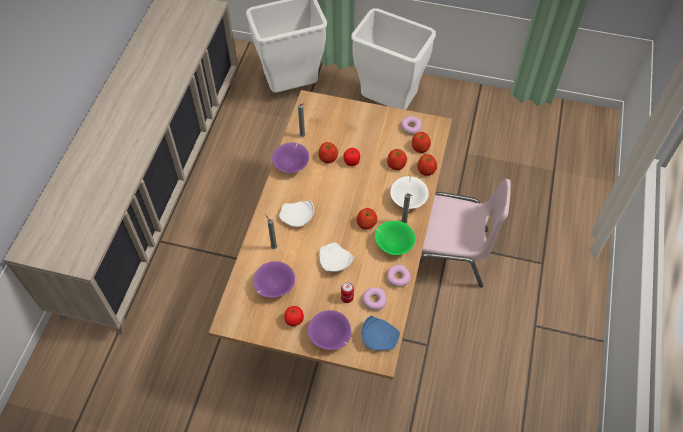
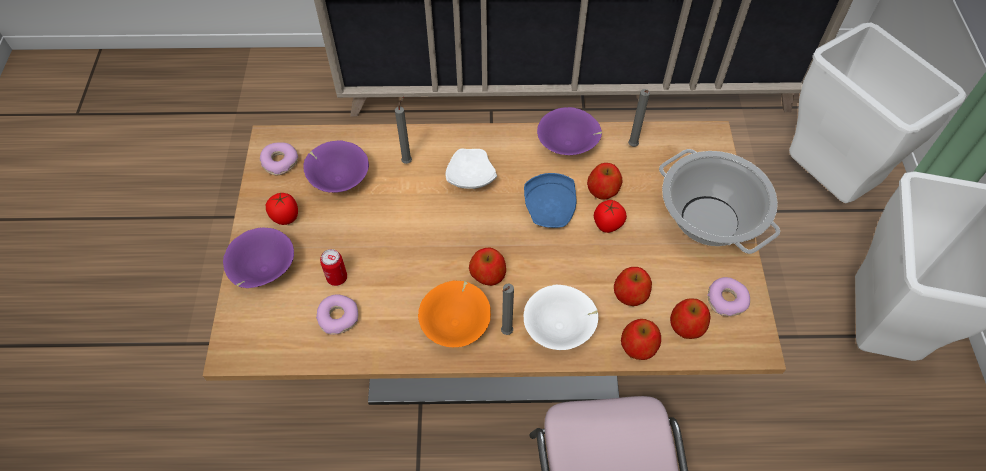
camera: 75 degrees right, 0 degrees up
white plate [319,243,354,272] -> none
blue plate [361,316,400,351] -> blue plate moved to [524,173,576,228]
green bowl [375,221,415,255] -> orange bowl [418,281,491,347]
donut [387,265,411,287] -> donut moved to [260,143,298,175]
none -> cooking pot [659,149,780,254]

